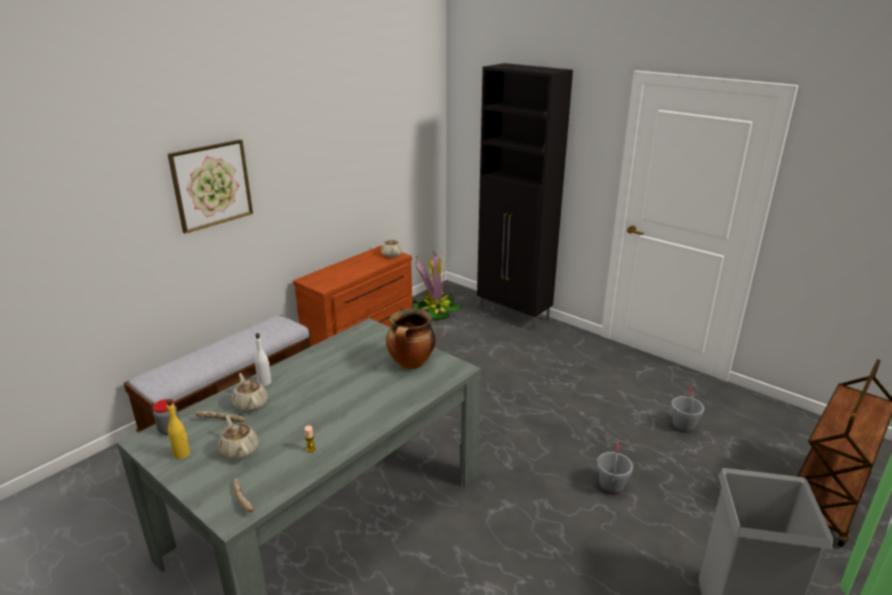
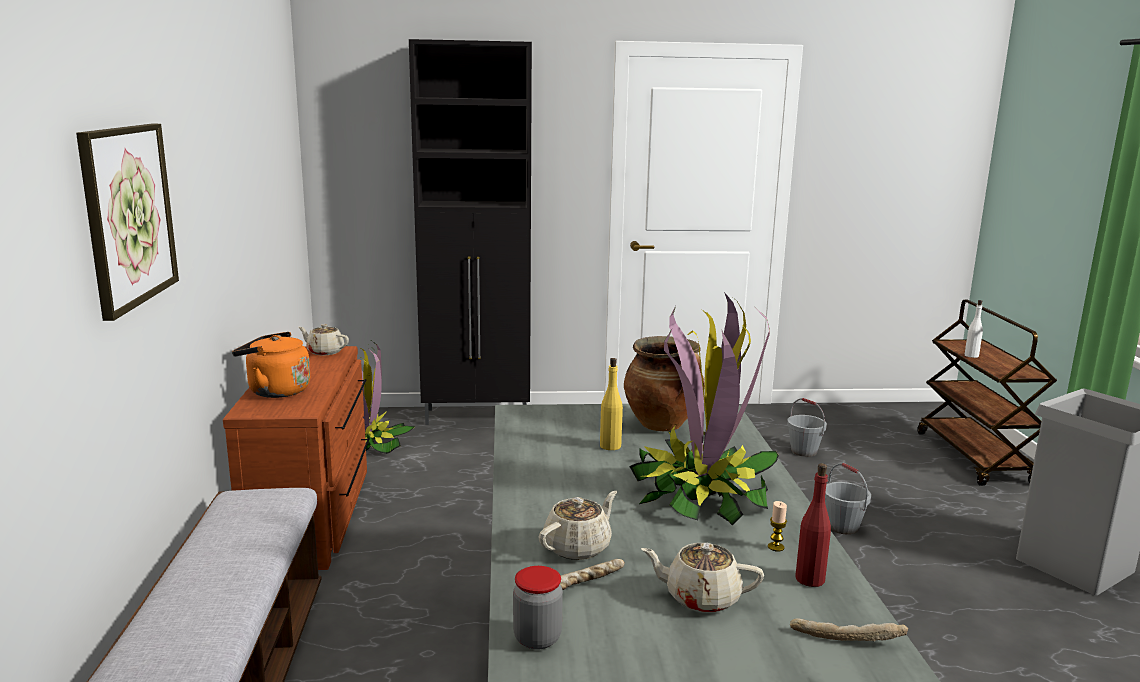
camera: 45 degrees left, 10 degrees down
yellow bottle [167,399,190,459] -> yellow bottle moved to [600,358,623,450]
beige teapot [232,373,268,412] -> beige teapot turned 120 degrees clockwise [539,491,617,560]
white bottle [255,333,271,386] -> white bottle moved to [964,300,983,358]
none -> orange kettle [232,332,310,398]
none -> potted plant [629,292,779,526]
none -> red bottle [795,463,831,587]

